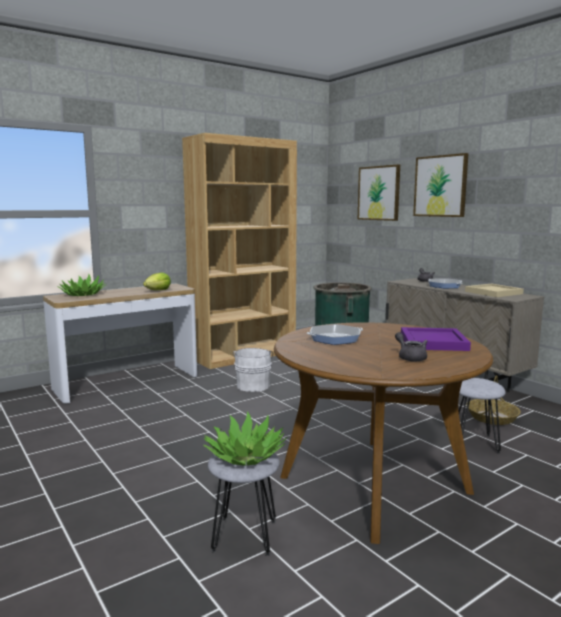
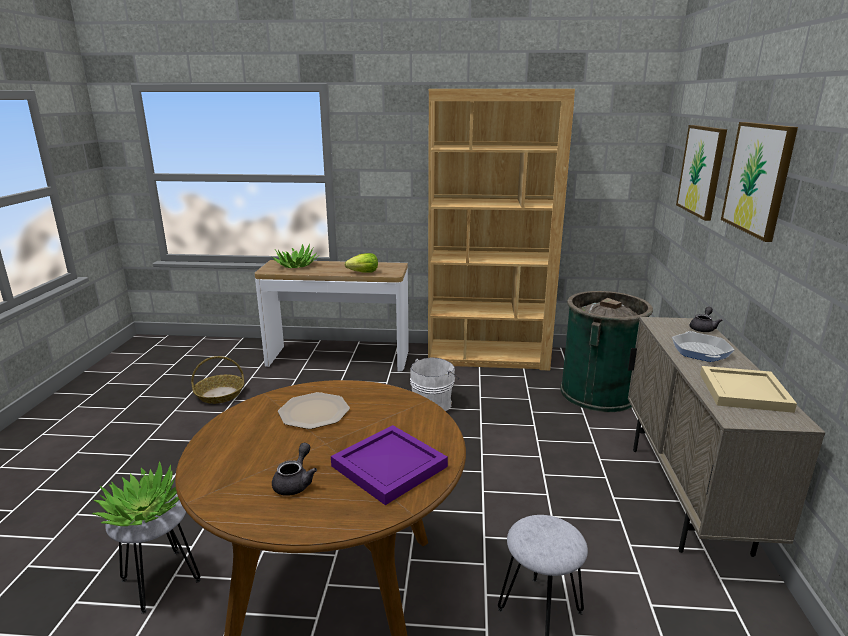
camera: 40 degrees right, 10 degrees up
frying pan [307,324,363,345] -> plate [278,392,350,429]
basket [467,375,521,425] -> basket moved to [191,356,244,404]

